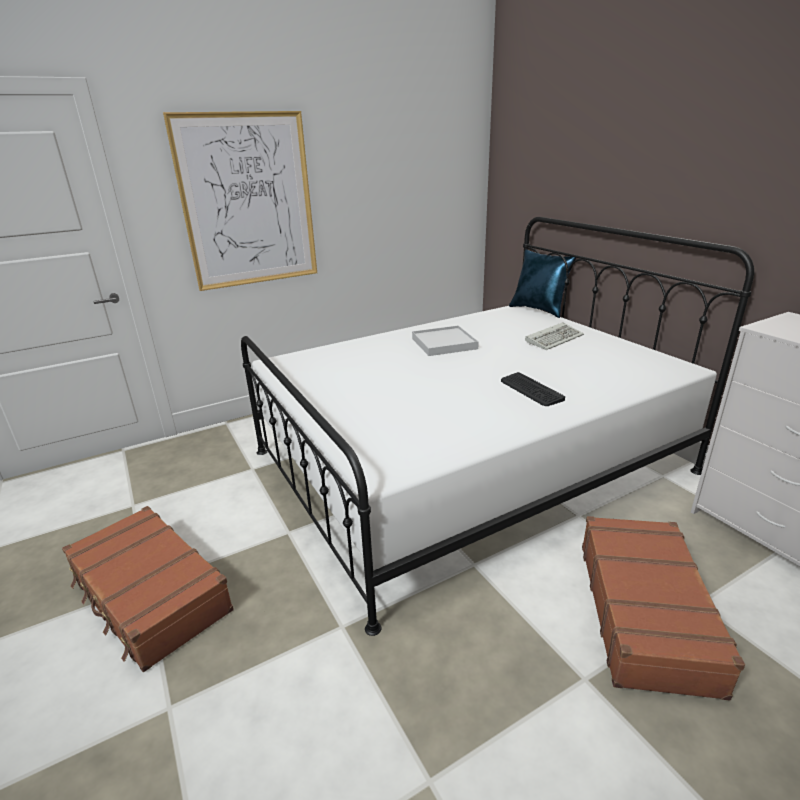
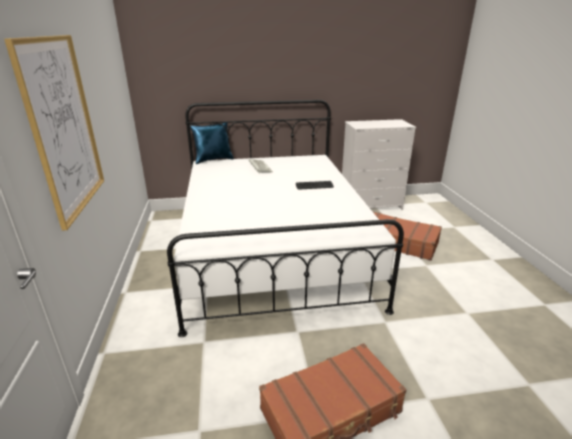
camera: 70 degrees left, 0 degrees up
white tray [412,325,479,356] -> none

